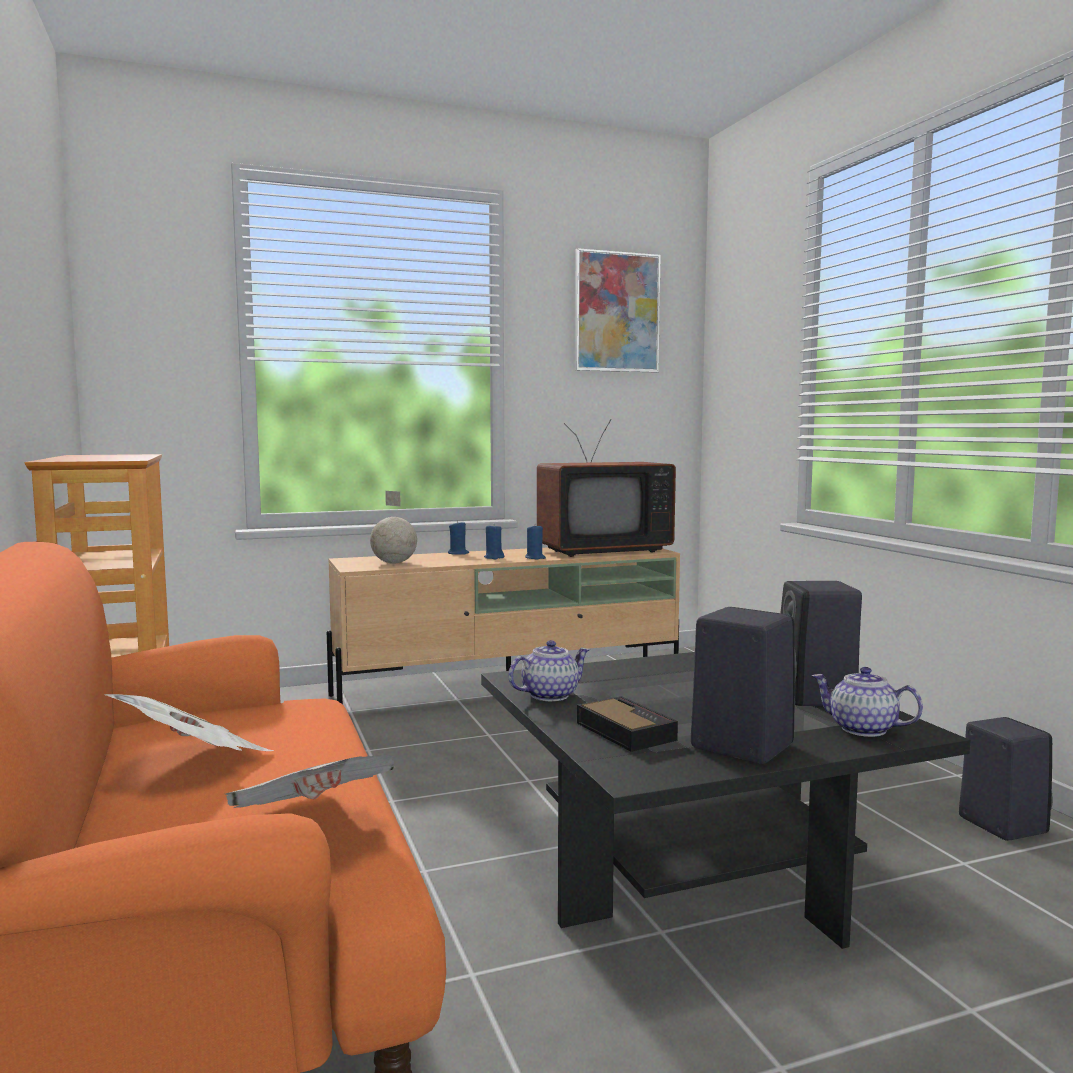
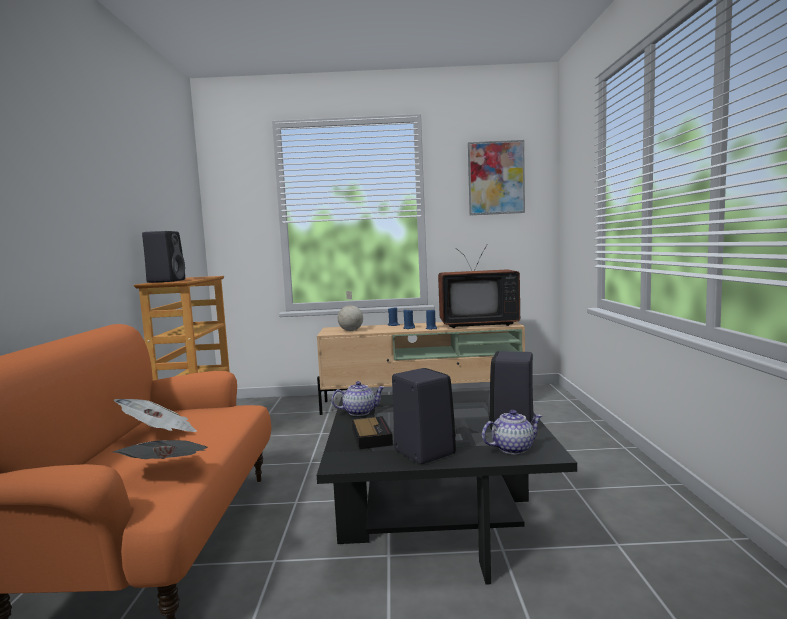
camera: 20 degrees right, 0 degrees up
teapot [811,667,923,737] -> teapot turned 105 degrees clockwise [482,410,542,454]
black speaker [959,717,1053,841] -> black speaker moved to [142,231,185,283]

